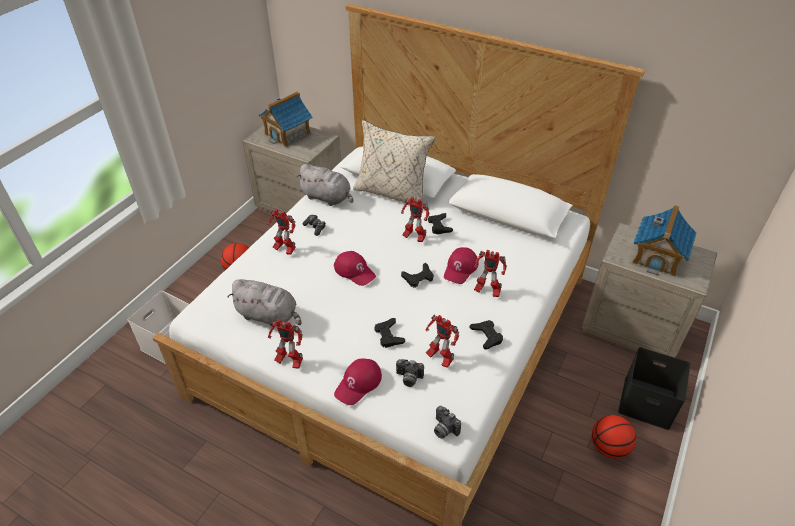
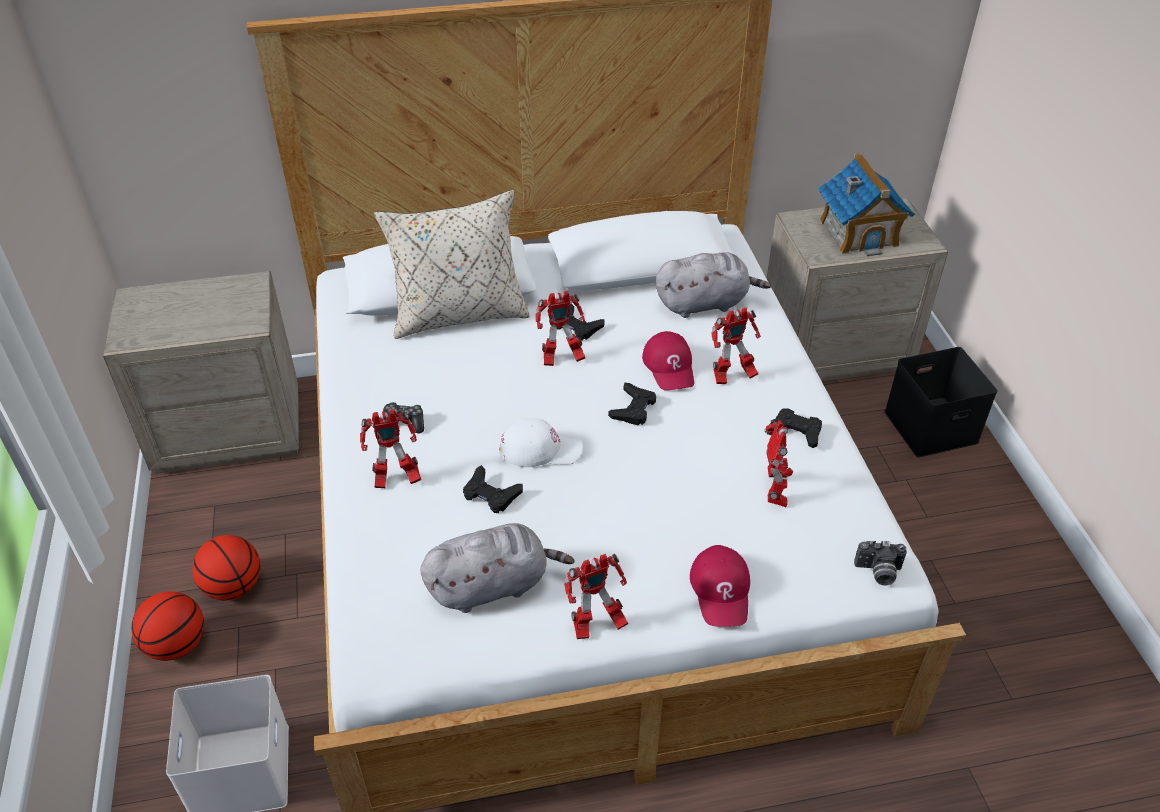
camera: 40 degrees left, 0 degrees up
toy house [259,92,313,147] -> none
grey plush toy [296,164,353,206] -> grey plush toy moved to [656,252,771,318]
red cap [334,251,376,286] -> white cap [500,418,583,467]
black game controller [375,318,405,348] -> black game controller moved to [463,465,523,513]
camera [396,359,424,387] -> none
toy robot [425,314,459,368] -> toy robot turned 90 degrees counterclockwise [764,419,793,508]
basketball [592,415,636,459] -> basketball moved to [131,591,204,661]

